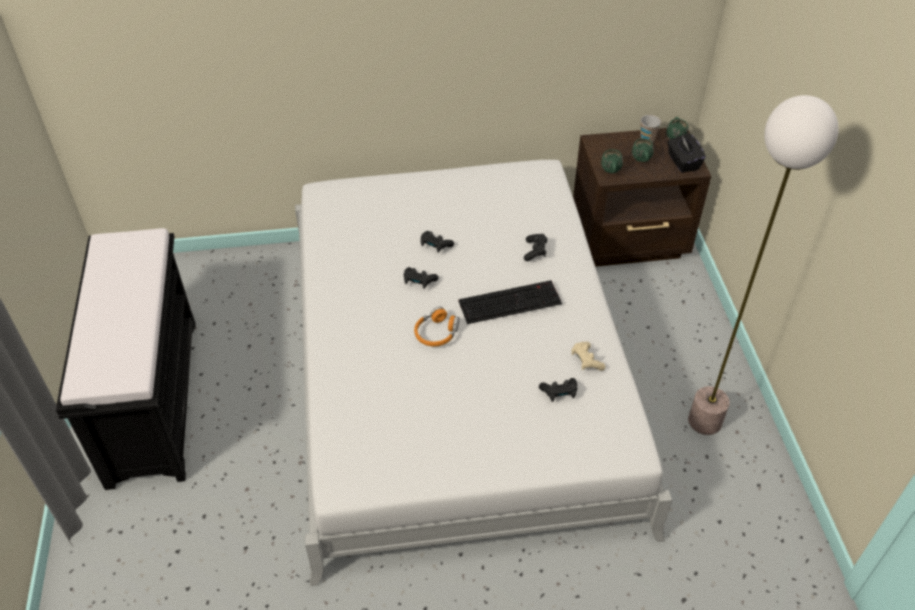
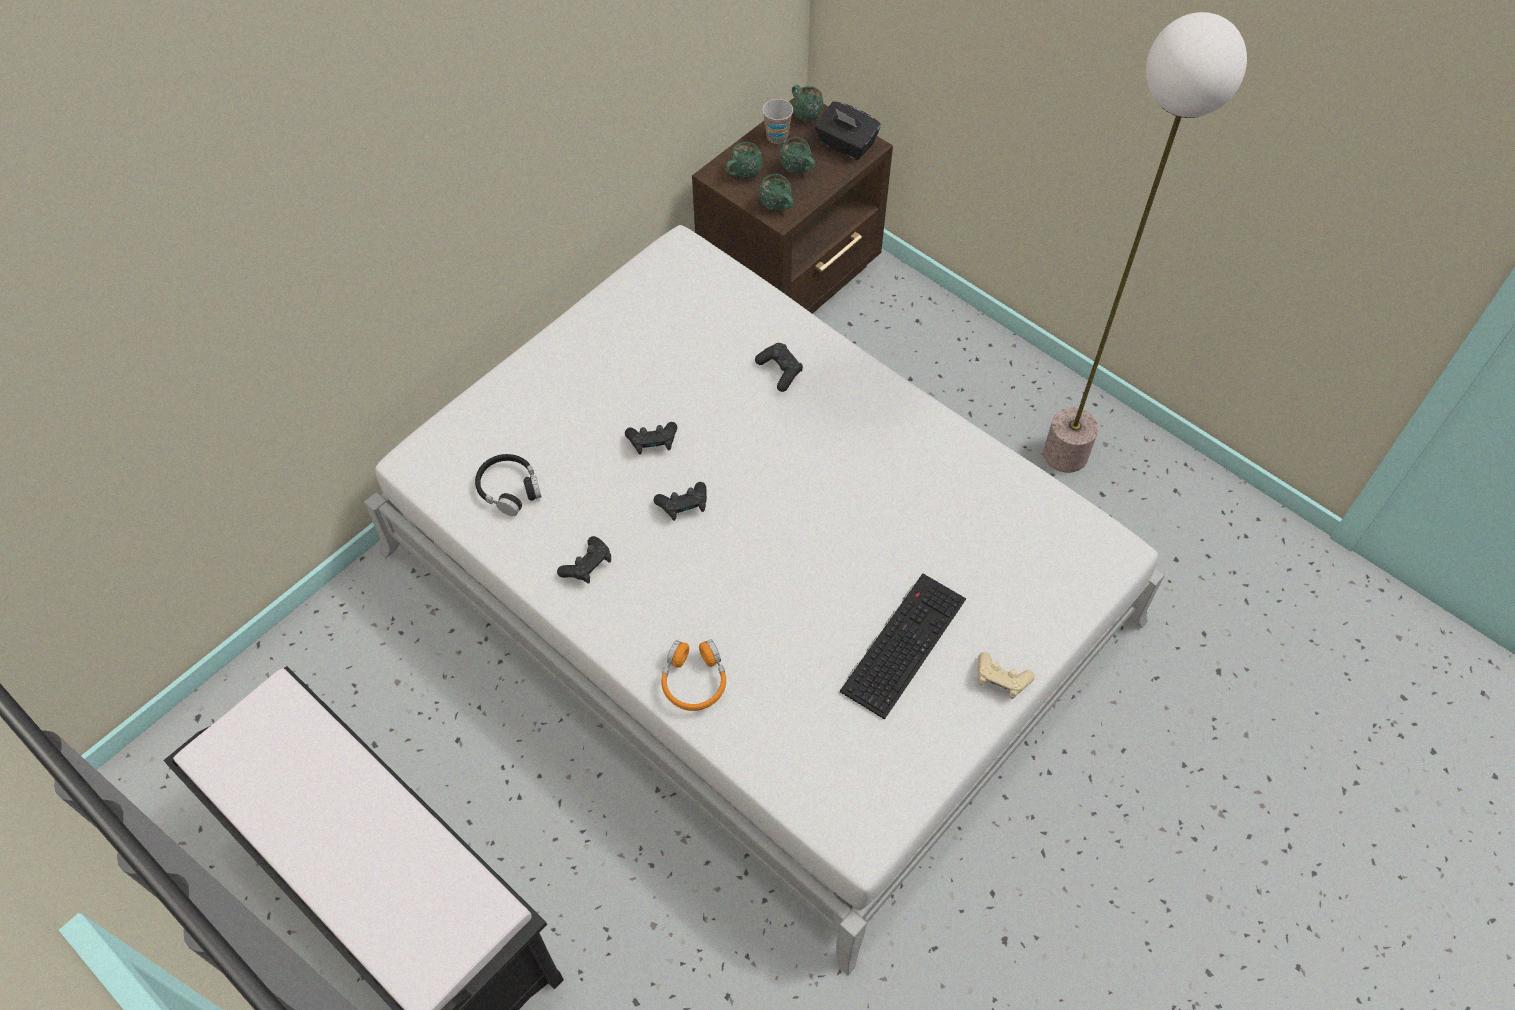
camera: 40 degrees left, 10 degrees up
orange headphones [414,306,460,347] -> orange headphones moved to [661,639,726,711]
keyboard [458,280,562,324] -> keyboard moved to [840,574,966,720]
black game controller [539,378,577,402] -> black game controller moved to [557,536,611,583]
beige game controller [572,342,606,371] -> beige game controller moved to [978,652,1035,699]
none -> black headphones [475,454,542,516]
none -> green mug [725,142,762,179]

